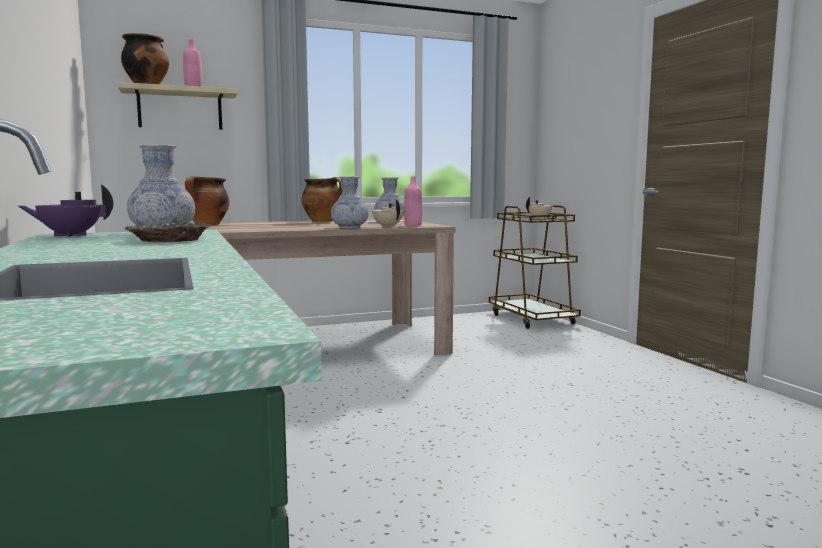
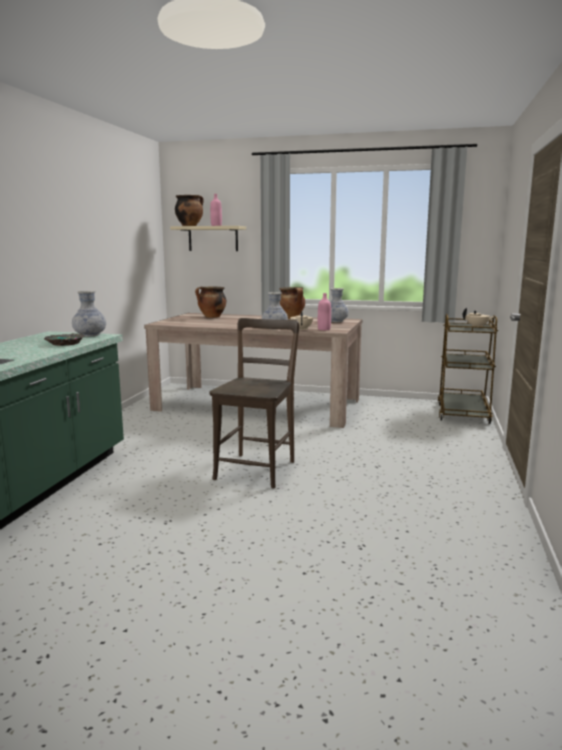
camera: 35 degrees right, 5 degrees up
purple teapot [18,184,113,237] -> none
none -> brown chair [210,318,299,488]

